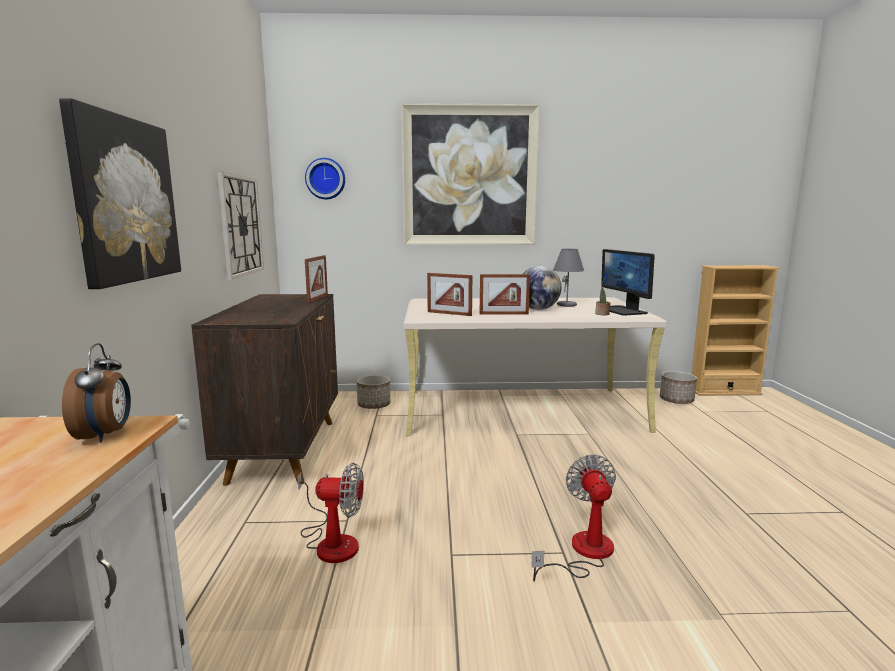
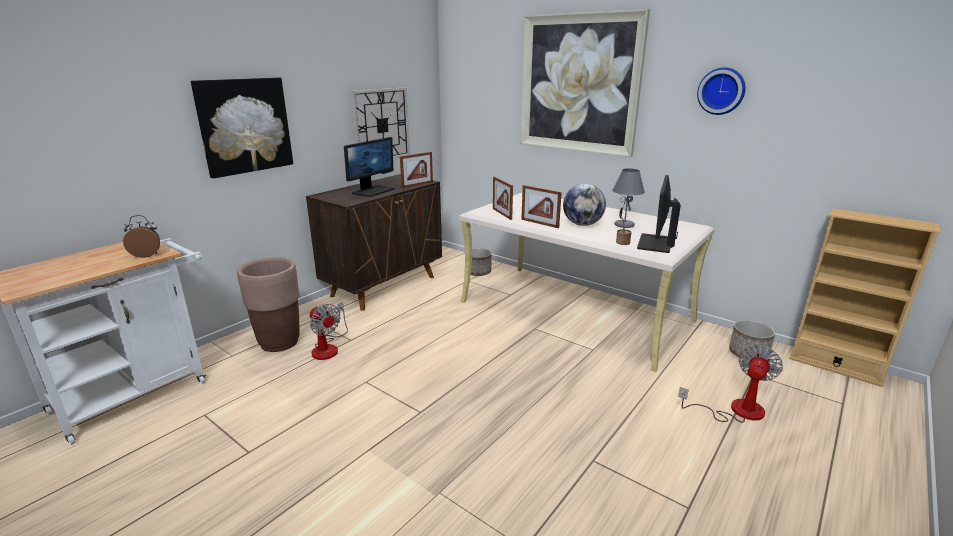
camera: 40 degrees right, 10 degrees up
alarm clock [62,343,131,443] -> alarm clock turned 135 degrees counterclockwise [123,215,160,258]
wall clock [305,158,345,199] -> wall clock moved to [697,67,745,115]
fan [531,454,616,581] -> fan moved to [678,345,783,423]
none -> brown planter [237,257,300,352]
none -> monitor [344,137,395,197]

